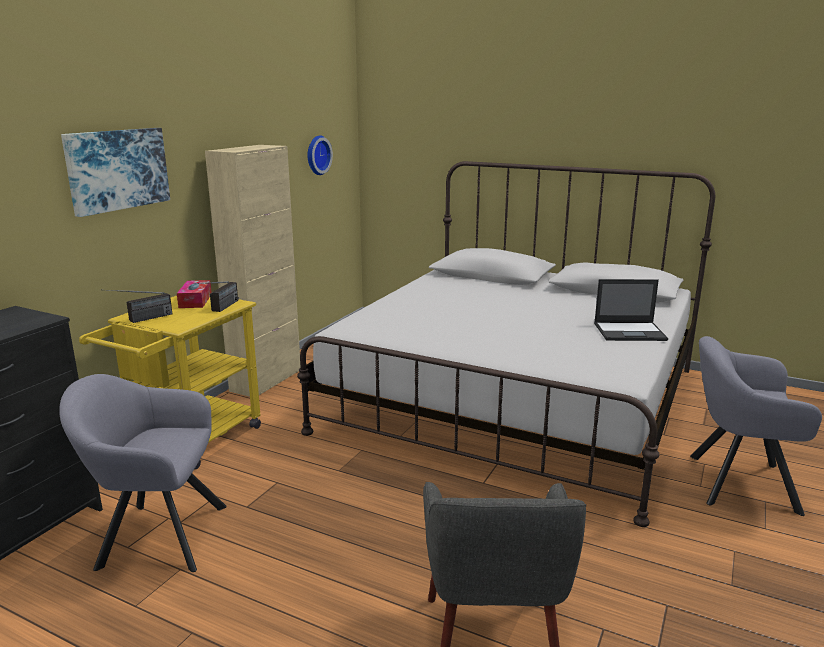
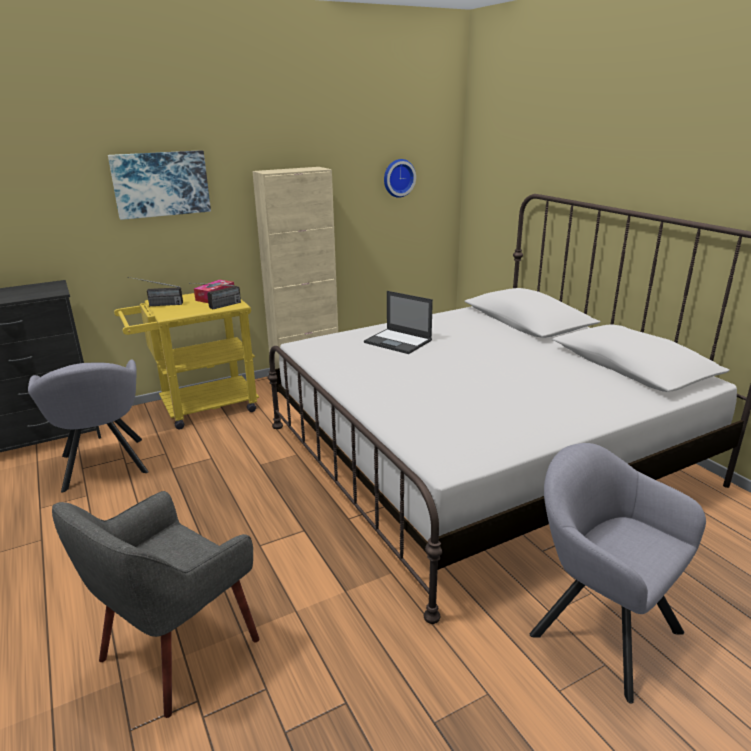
camera: 35 degrees right, 5 degrees up
grey armchair [59,374,227,572] -> grey armchair turned 150 degrees counterclockwise [28,359,148,493]
laptop [594,279,668,341] -> laptop moved to [364,291,433,354]

